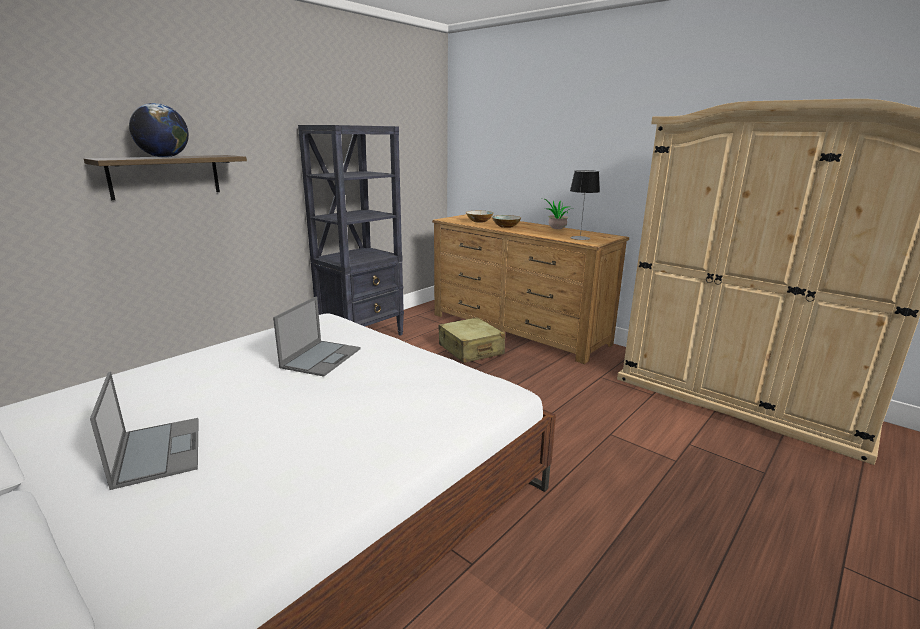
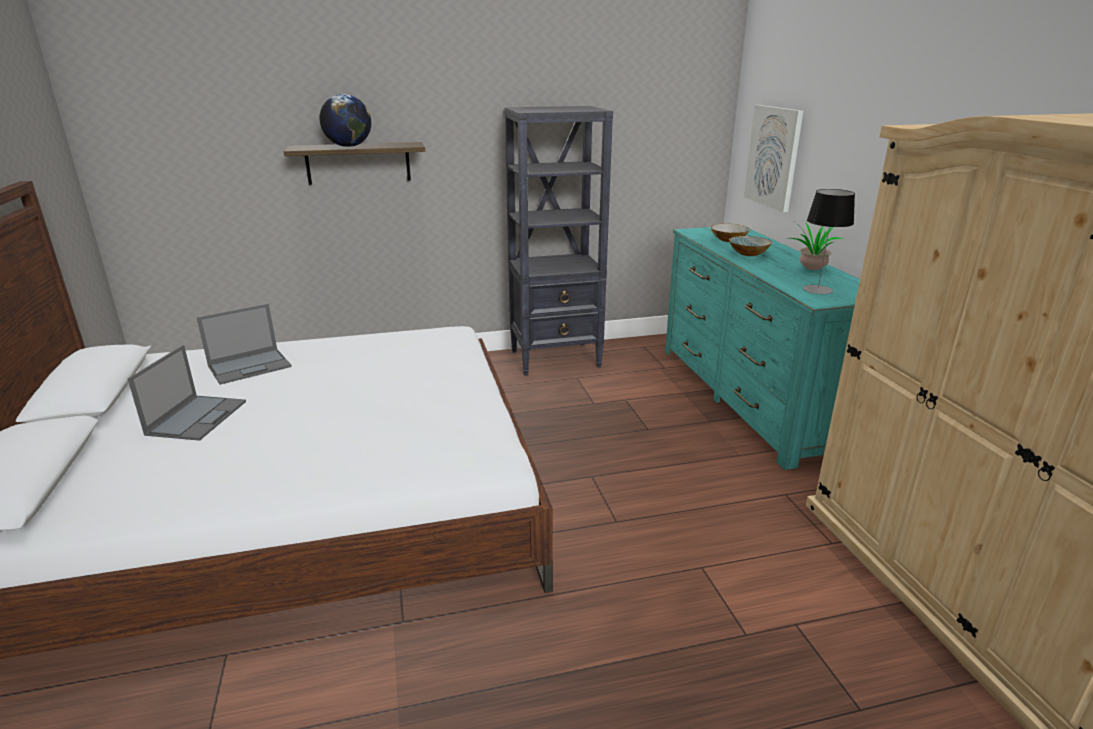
camera: 35 degrees right, 5 degrees up
laptop [273,297,361,377] -> laptop moved to [197,304,292,385]
brown dresser [432,214,629,364] -> turquoise dresser [665,227,860,470]
beige suitcase [439,317,505,363] -> none
none -> picture [744,105,803,212]

